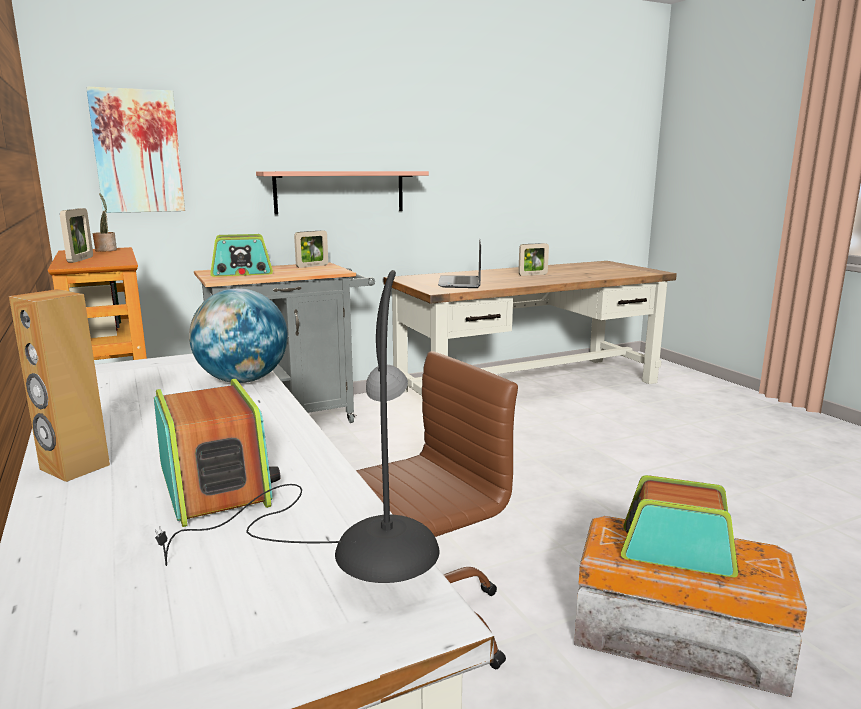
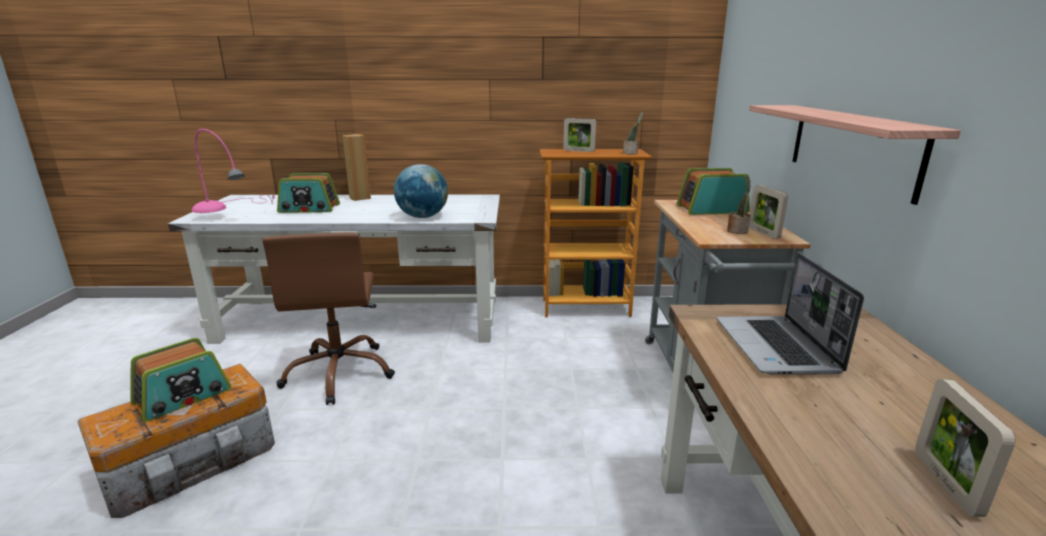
camera: 115 degrees right, 5 degrees up
picture [86,86,185,213] -> none
grey table lamp [155,270,440,583] -> pink table lamp [192,129,275,213]
radio [210,234,273,277] -> radio turned 75 degrees clockwise [676,168,750,215]
laptop [438,239,481,288] -> laptop turned 120 degrees counterclockwise [717,253,864,375]
none -> potted plant [727,174,751,234]

